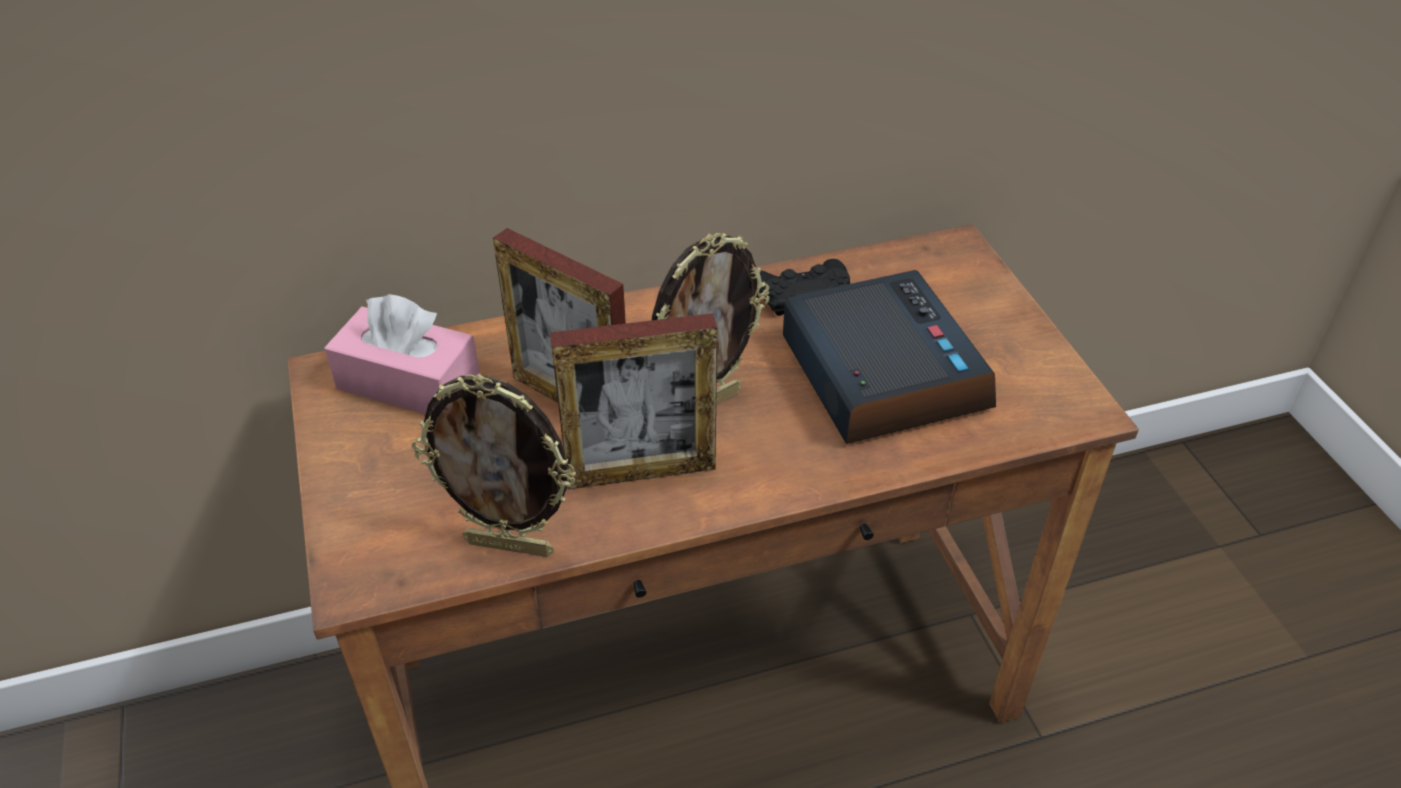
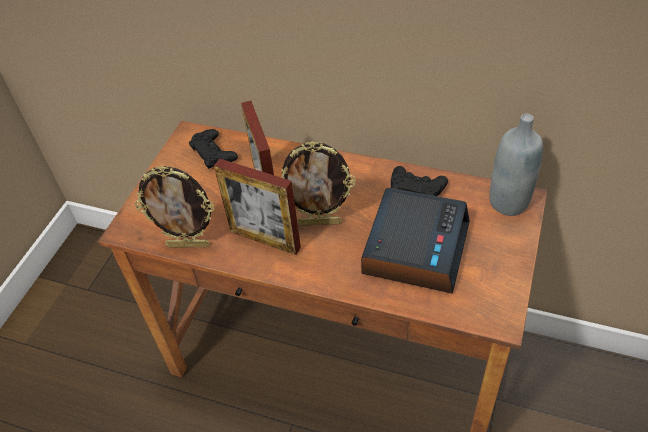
camera: 40 degrees right, 5 degrees up
pink tissue box [324,294,480,414] -> black game controller [189,129,238,169]
picture frame [412,374,576,557] -> picture frame turned 45 degrees counterclockwise [135,165,214,247]
none -> grey bottle [490,114,543,216]

